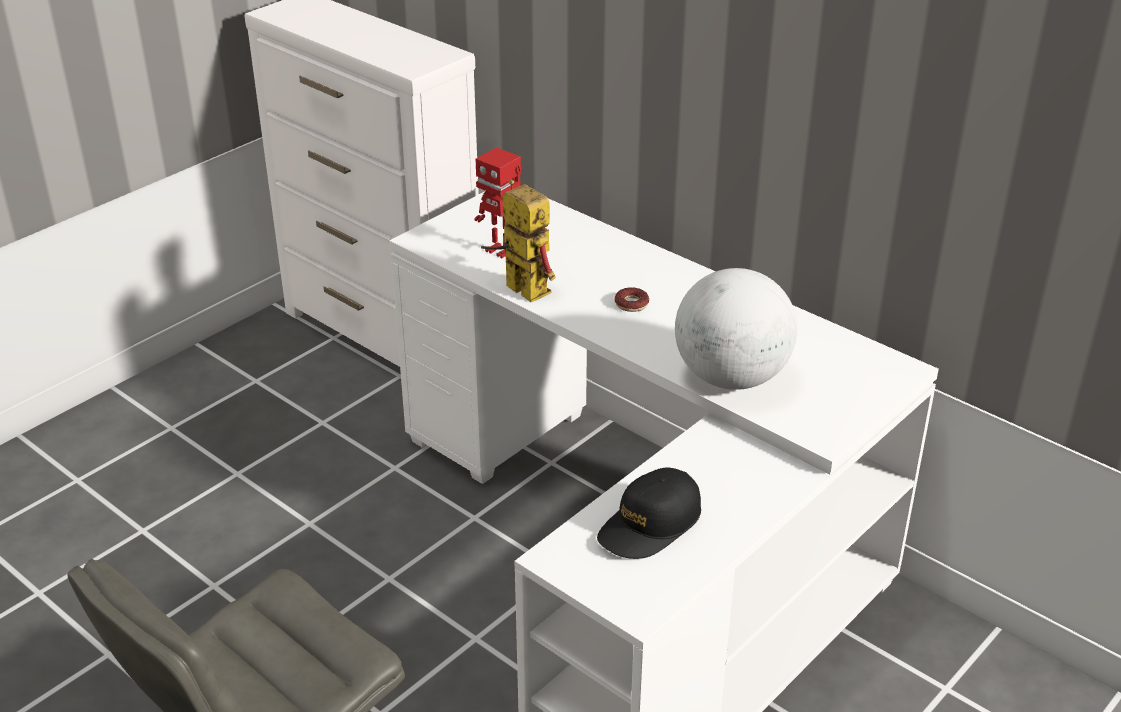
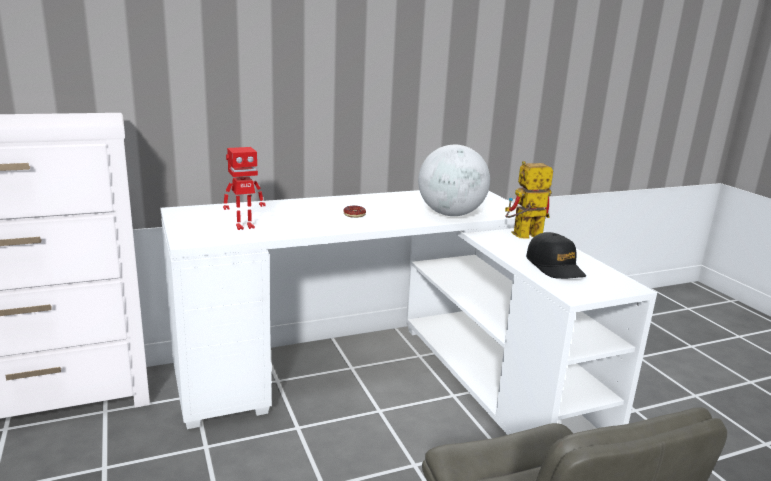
camera: 65 degrees left, 15 degrees down
toy robot [481,180,556,303] -> toy robot moved to [505,161,553,239]

